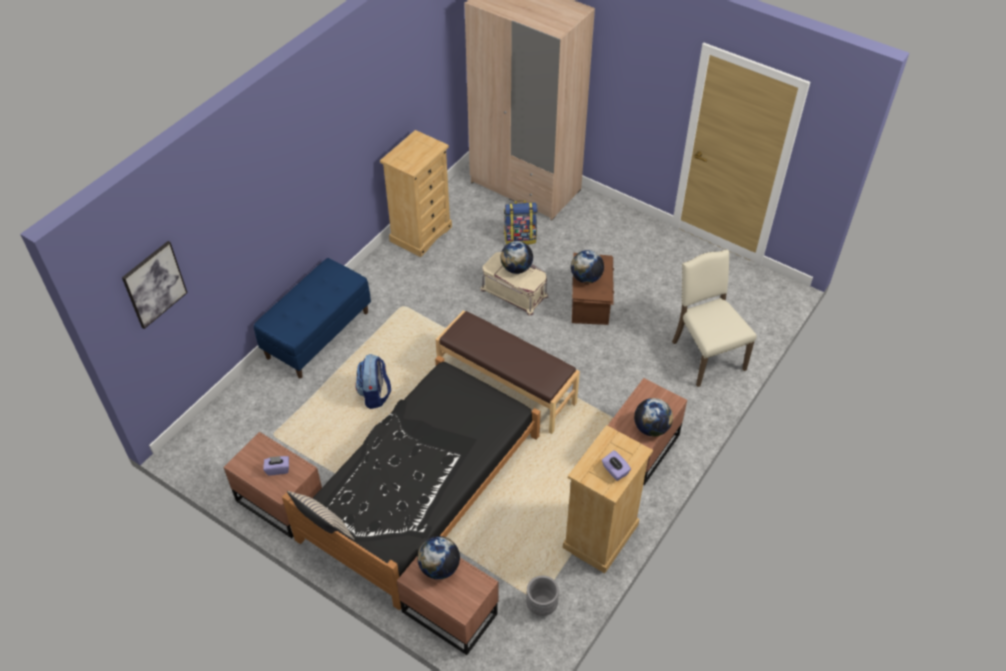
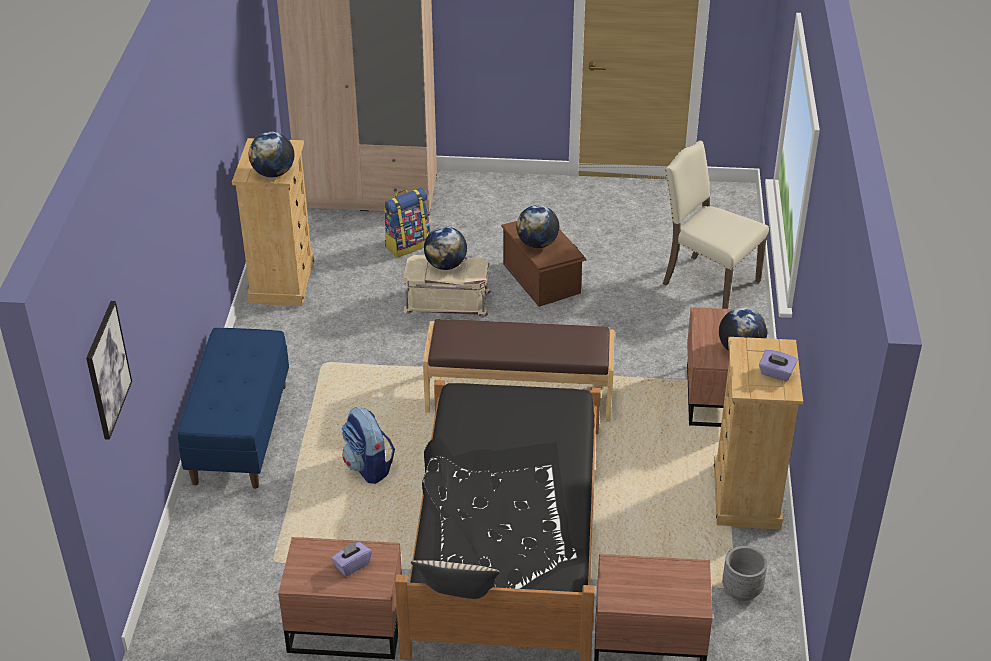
camera: 30 degrees left, 10 degrees down
globe [417,536,460,580] -> globe moved to [249,132,294,177]

